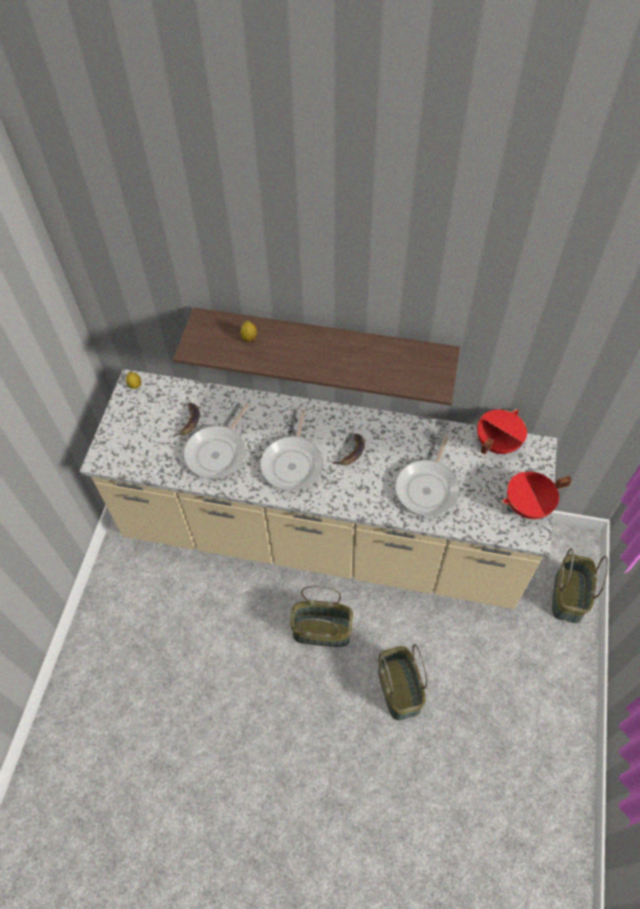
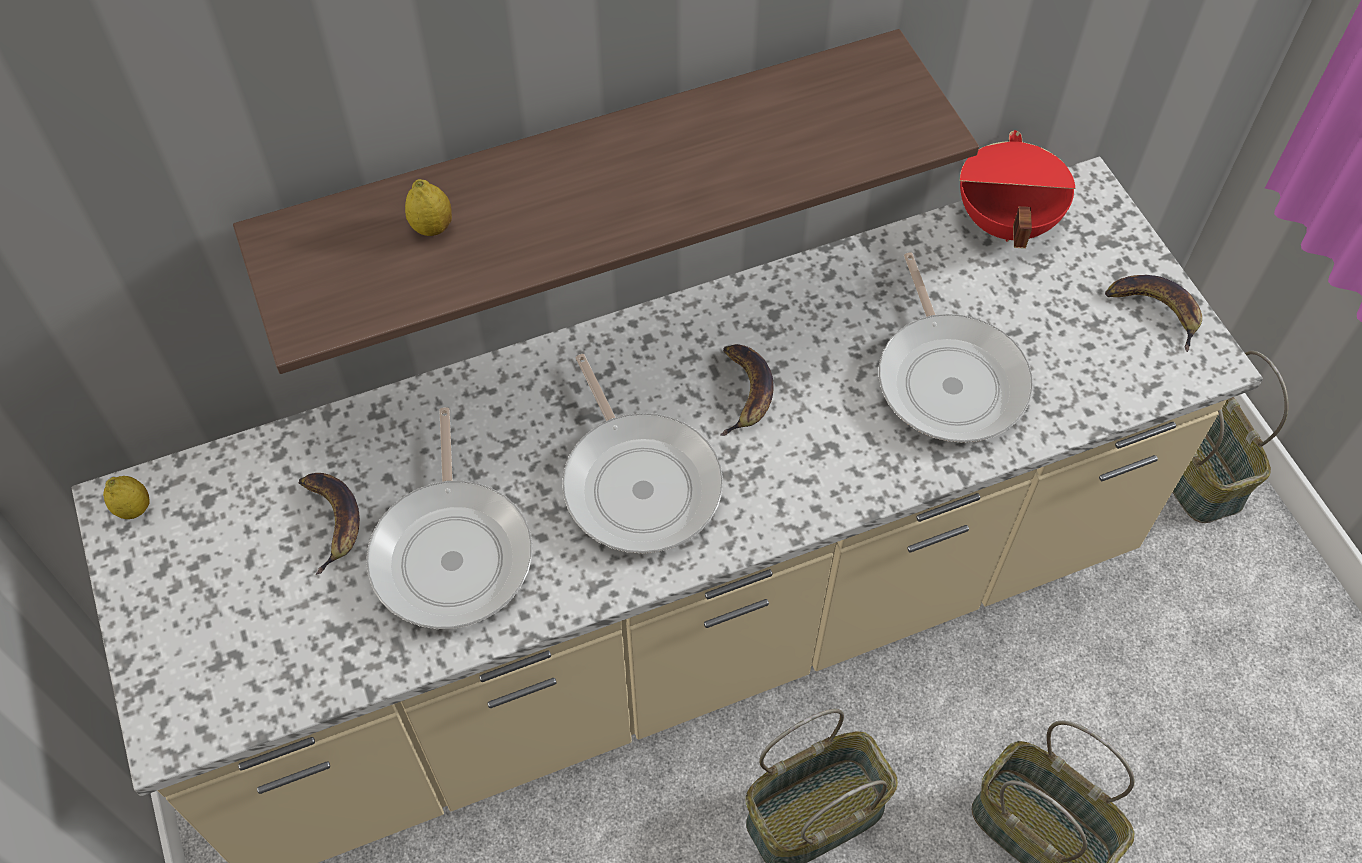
camera: 35 degrees left, 0 degrees up
red cooking pot [502,472,572,519] -> banana [1105,275,1202,352]

